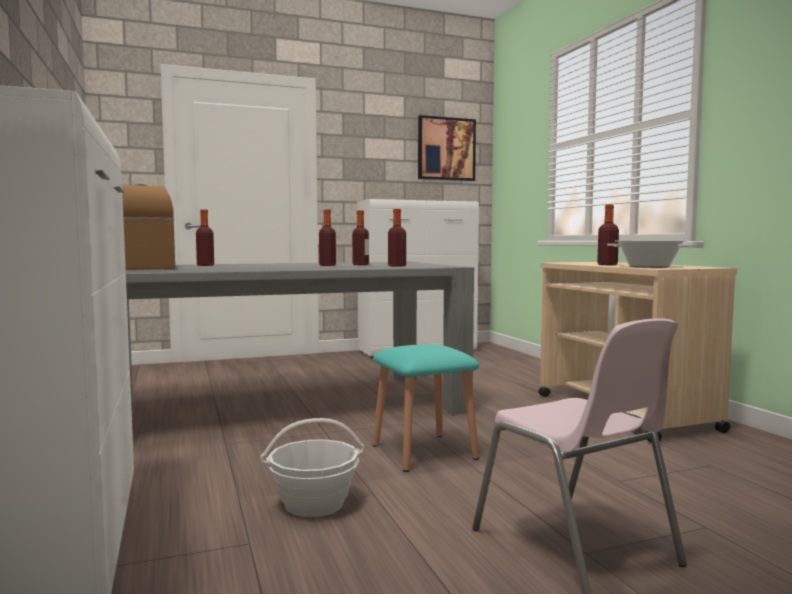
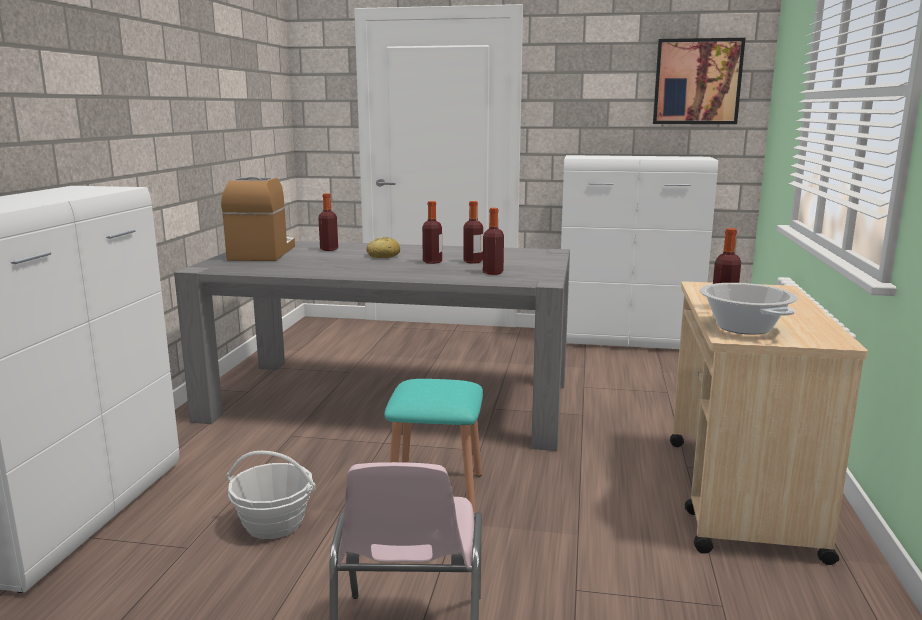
camera: 30 degrees right, 10 degrees up
none -> bread [366,237,400,258]

